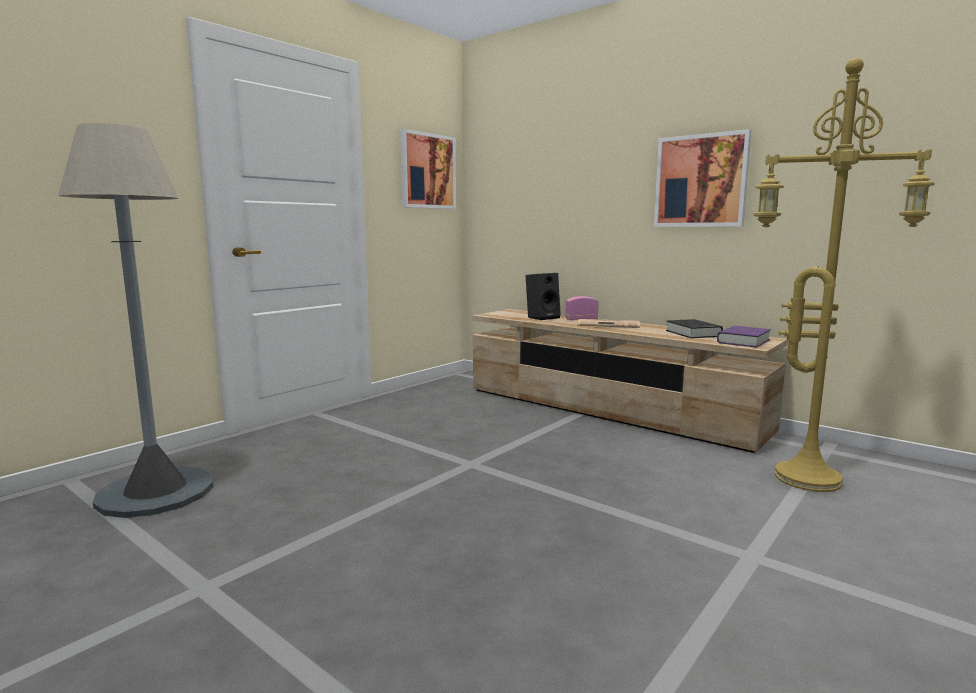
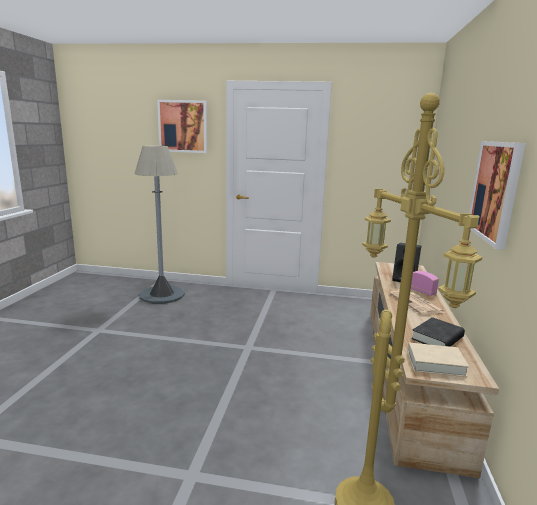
camera: 60 degrees right, 5 degrees up
picture [400,129,456,209] -> picture moved to [157,100,207,153]
purple book [717,326,771,348] -> beige book [408,343,469,377]

